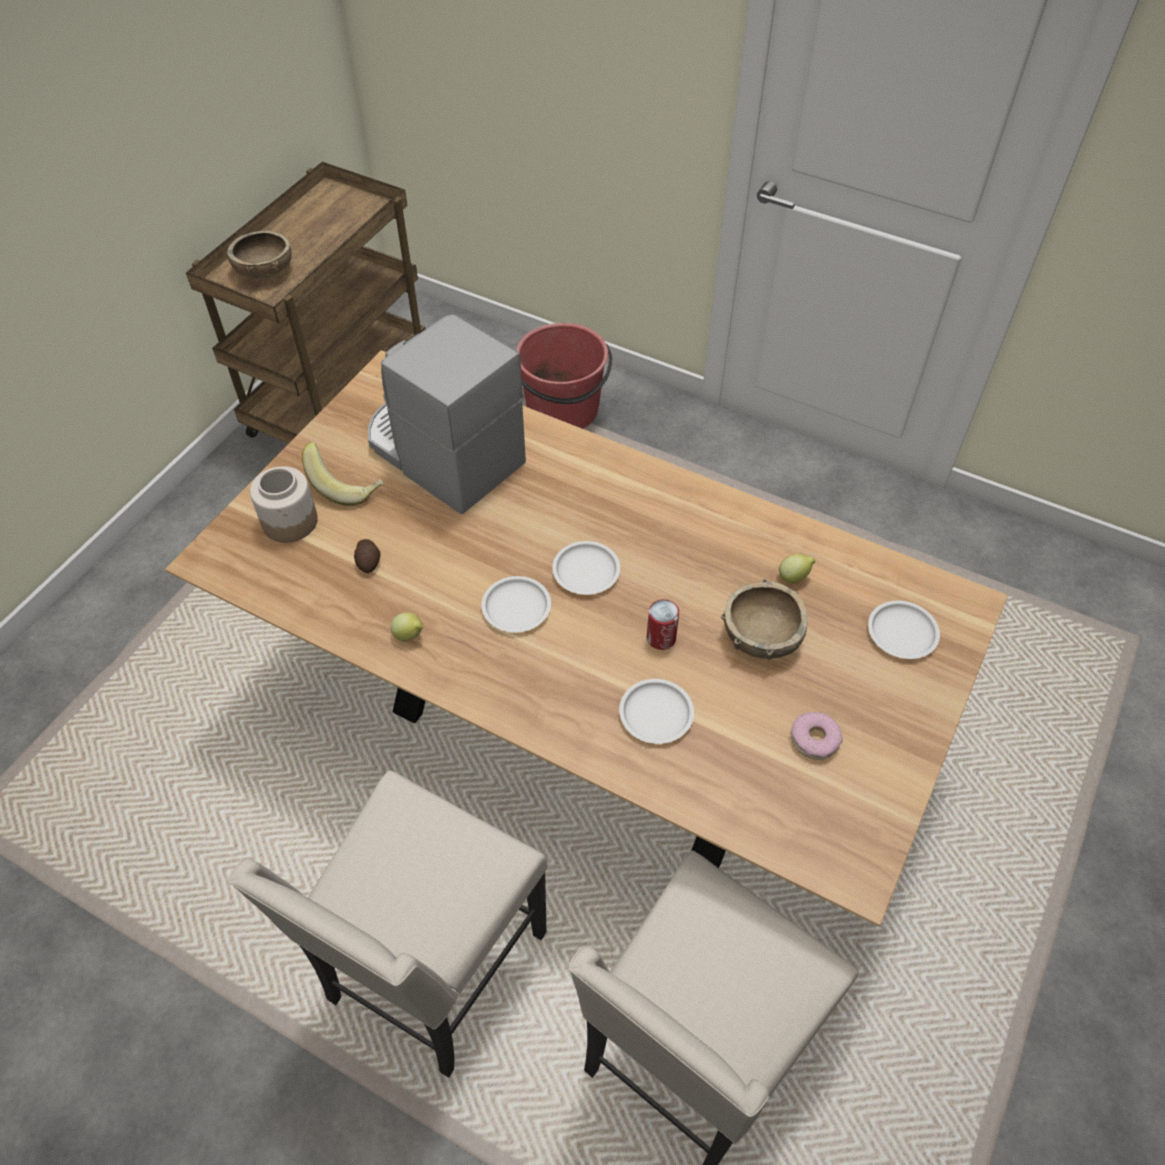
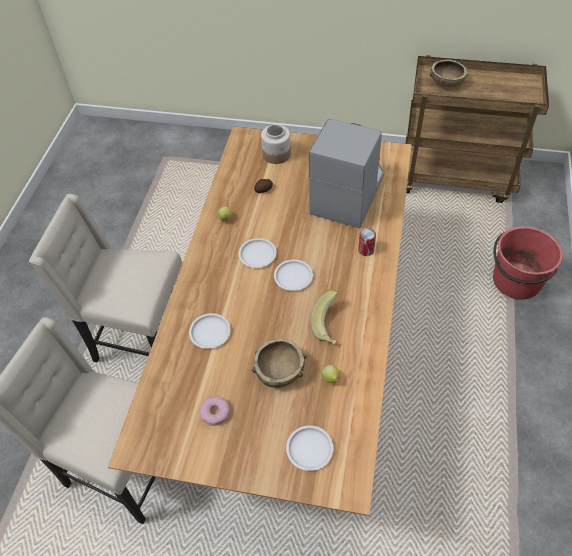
camera: 75 degrees right, 0 degrees up
banana [302,442,384,506] -> banana moved to [311,290,338,345]
can [647,599,679,650] -> can moved to [358,228,376,256]

